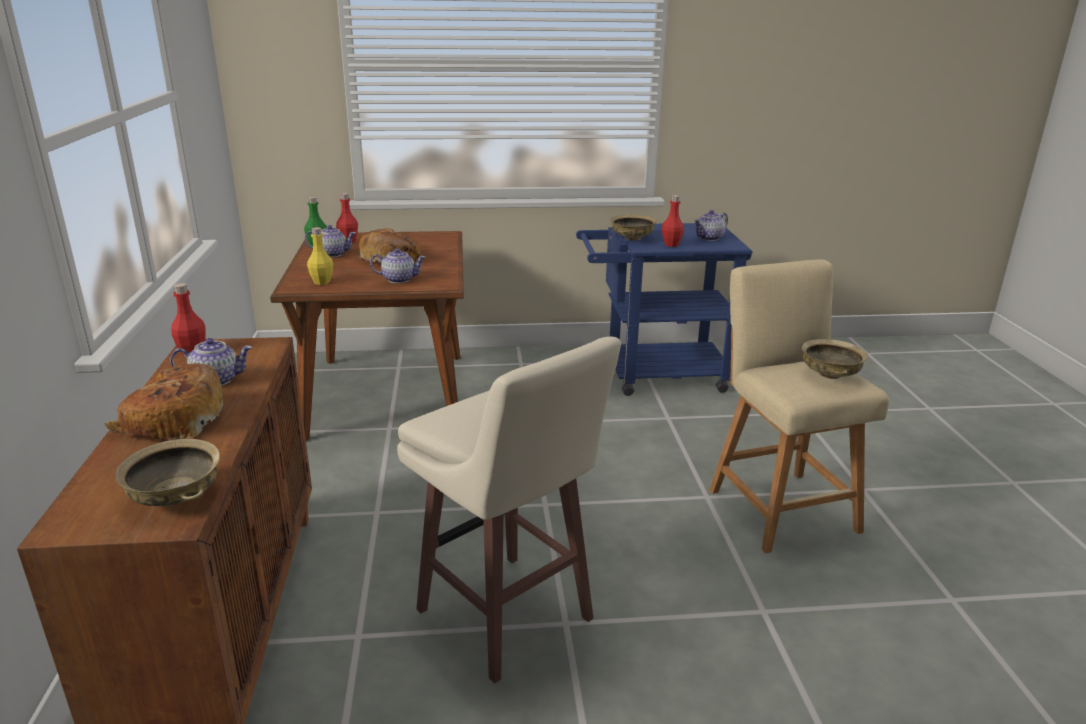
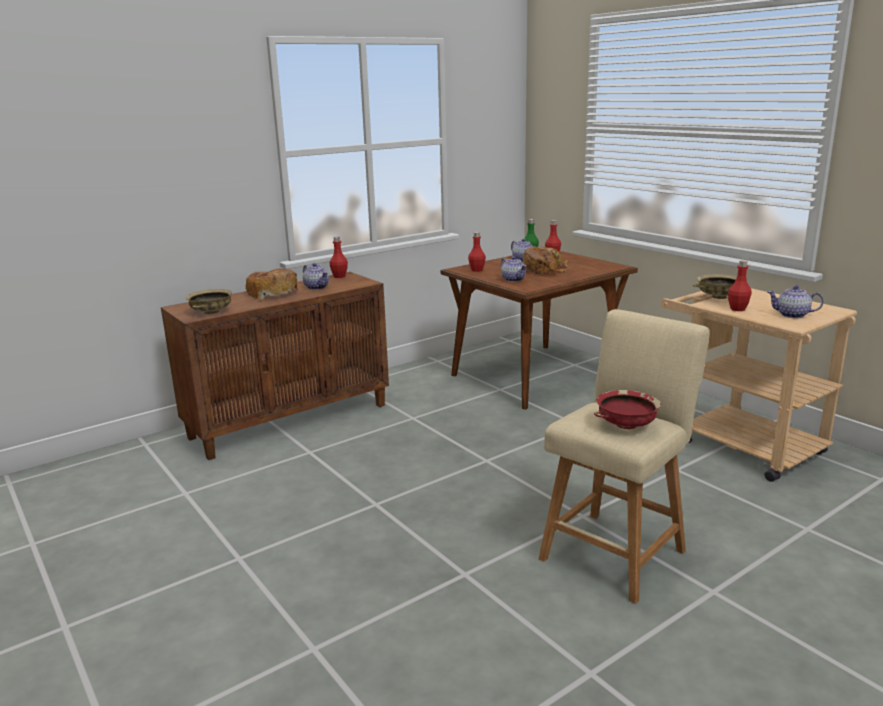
camera: 60 degrees right, 5 degrees down
yellow bottle [307,227,333,285] -> red bottle [468,232,486,272]
beige stool [397,337,621,684] -> none
blue cart [576,223,752,396] -> beige cart [660,288,857,482]
beige bowl [802,339,868,379] -> red bowl [594,390,661,429]

